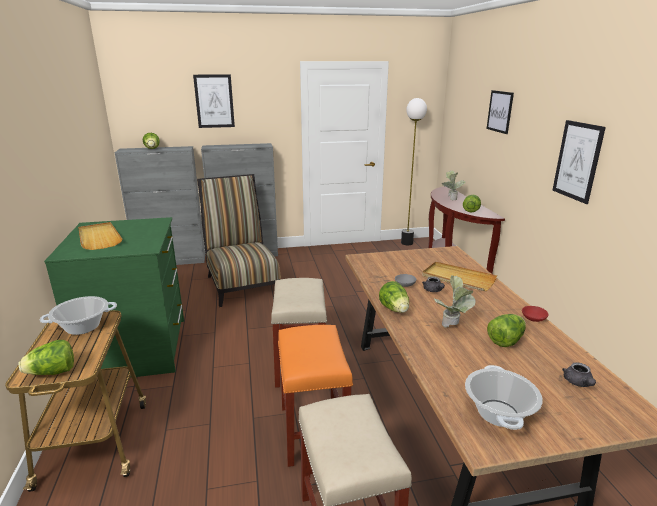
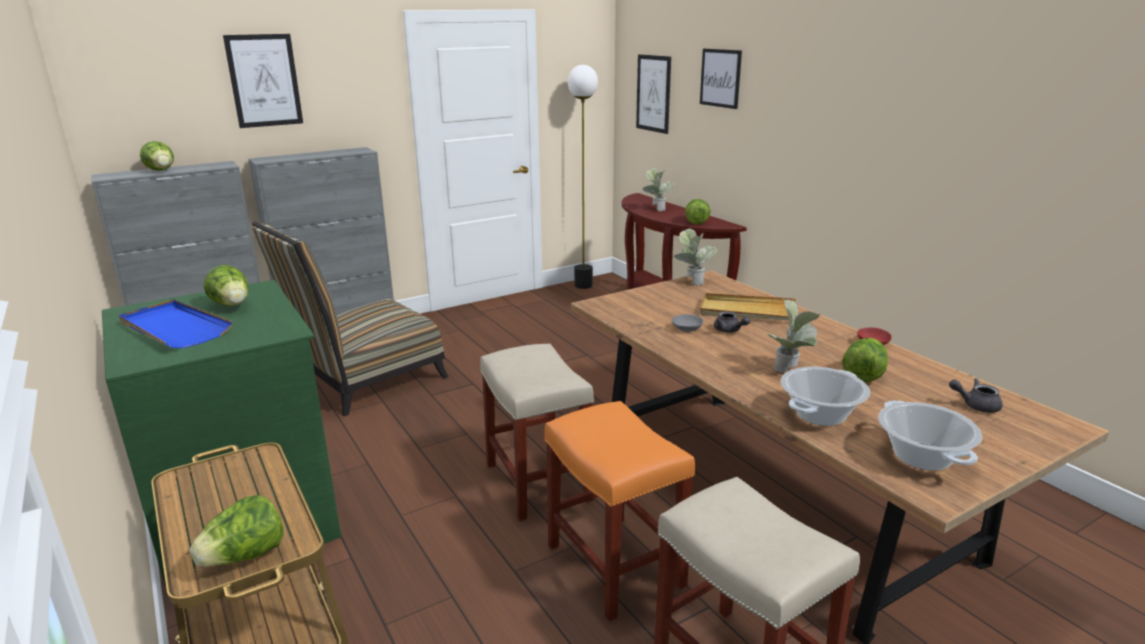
camera: 20 degrees left, 0 degrees up
cooking pot [39,296,117,335] -> cooking pot moved to [781,366,870,426]
beige tray [78,222,122,250] -> blue tray [119,299,232,348]
chair [197,174,281,307] -> chair turned 90 degrees counterclockwise [252,222,448,416]
lettuce [379,281,409,313] -> lettuce moved to [203,265,248,306]
picture [552,120,606,204] -> picture moved to [636,55,671,134]
grey teapot [562,362,596,387] -> grey teapot turned 120 degrees clockwise [949,378,1003,413]
none -> potted plant [674,229,717,286]

